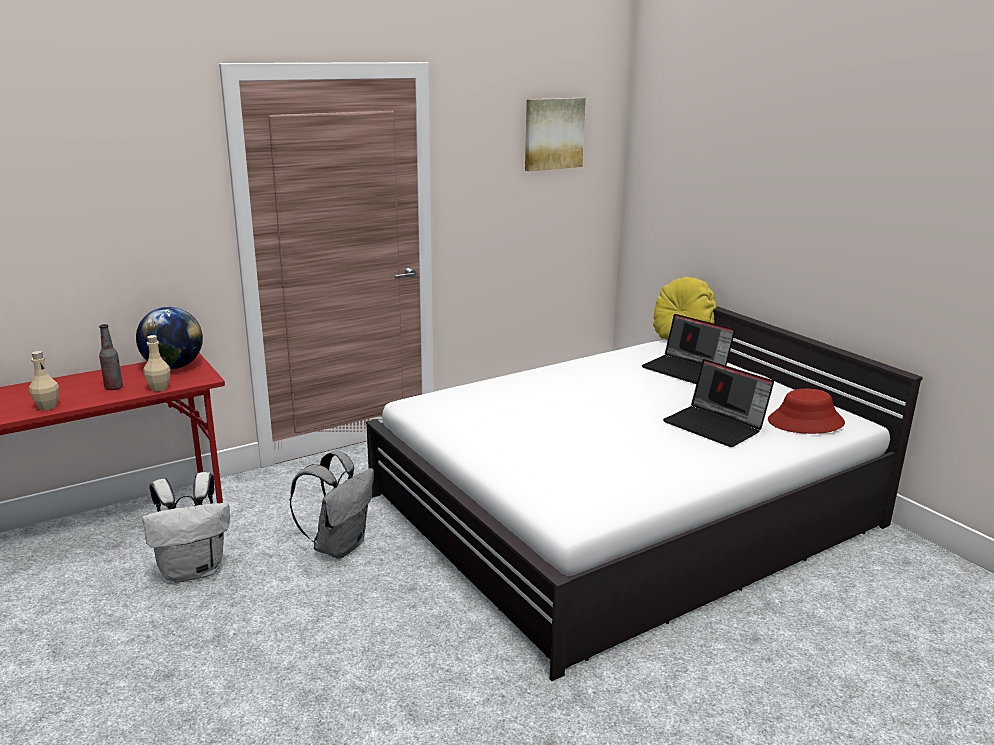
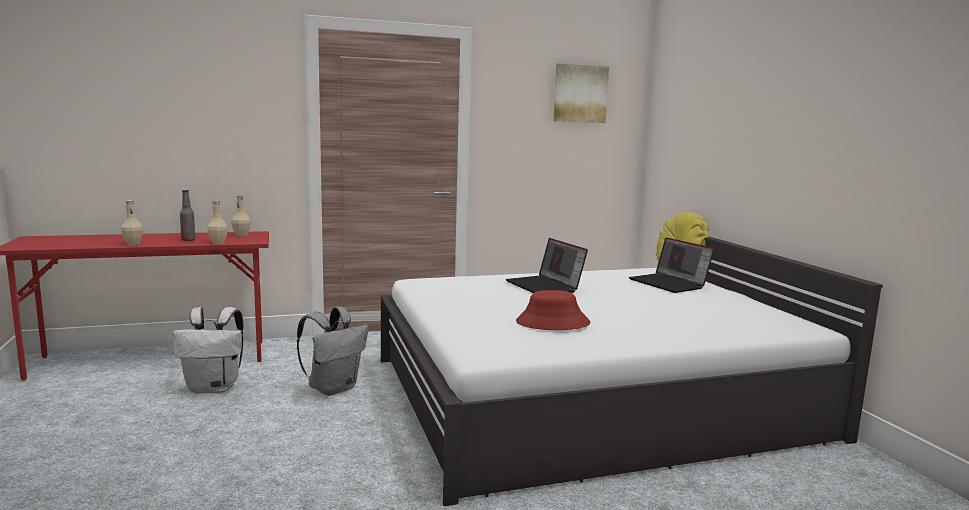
camera: 15 degrees right, 10 degrees down
globe [136,307,203,369] -> beige bottle [231,196,251,237]
laptop [663,359,774,447] -> laptop moved to [506,238,588,293]
red hat [768,389,845,434] -> red hat moved to [516,290,591,330]

